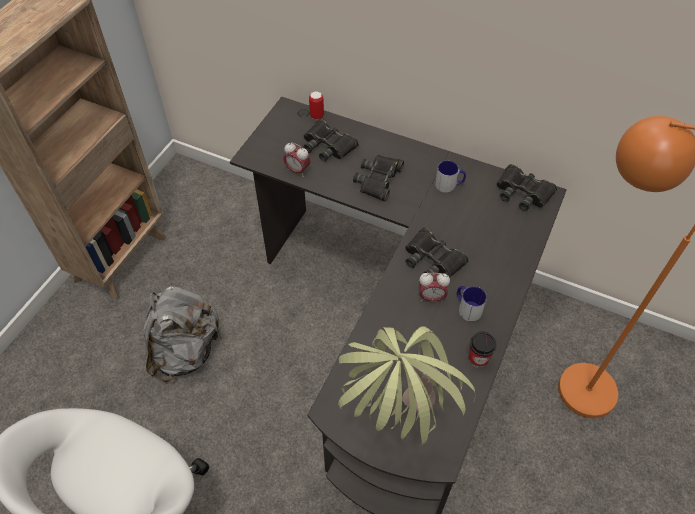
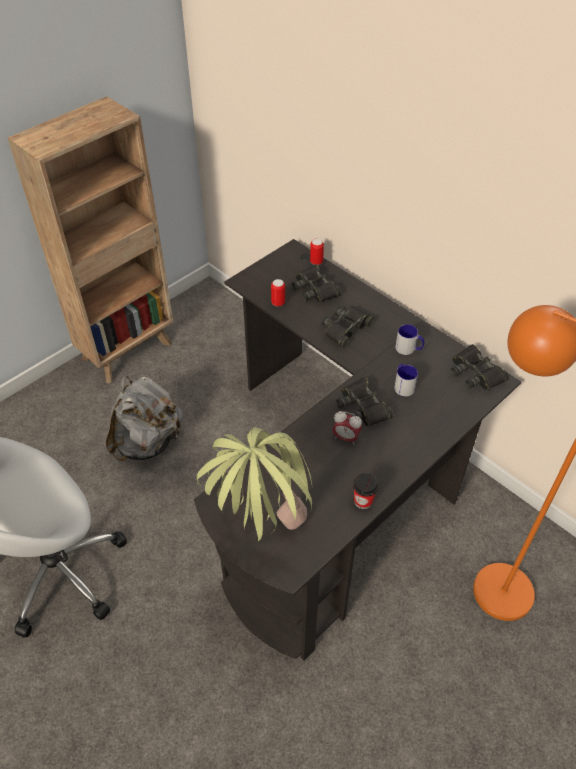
camera: 20 degrees right, 5 degrees down
alarm clock [283,142,311,177] -> can [271,279,285,306]
mug [457,286,487,322] -> mug moved to [394,364,418,397]

